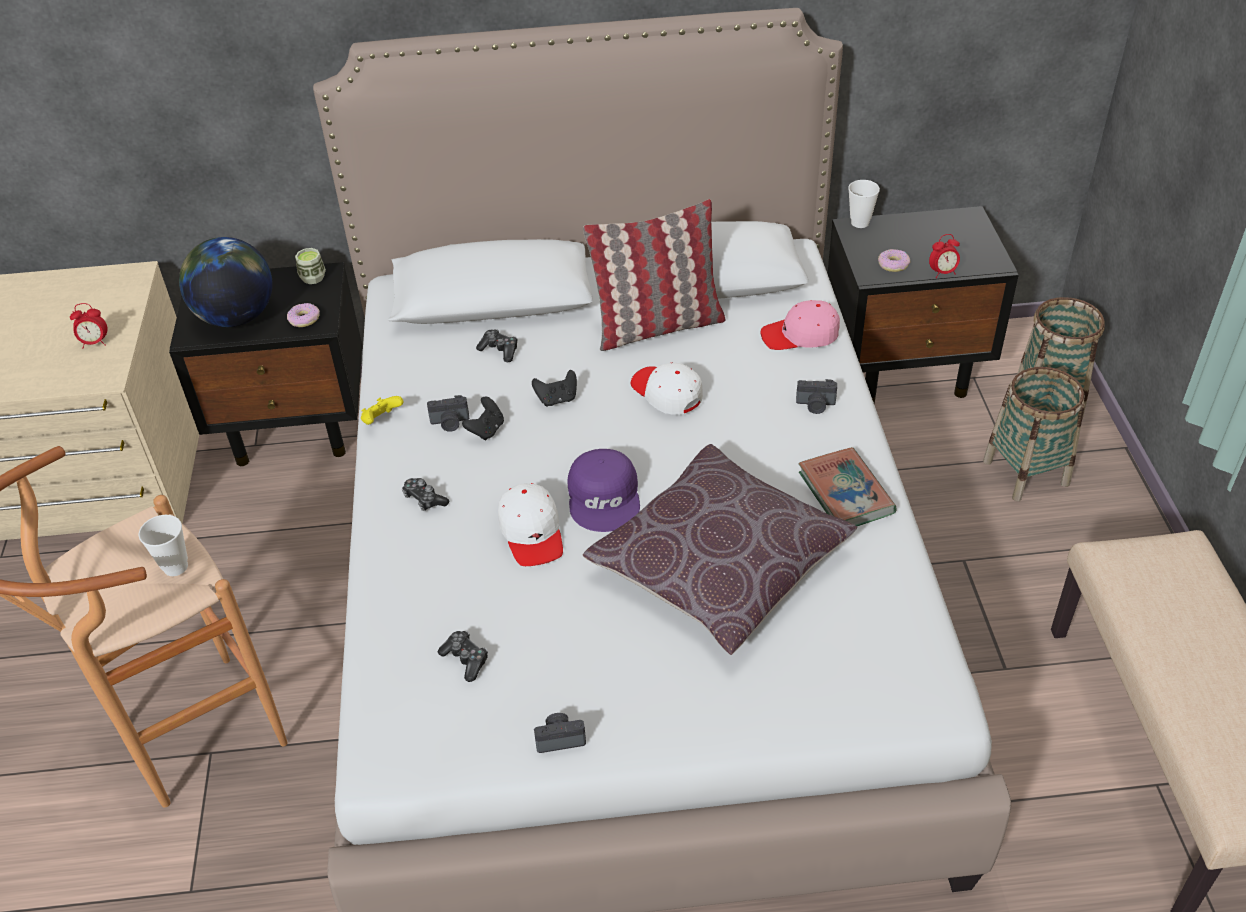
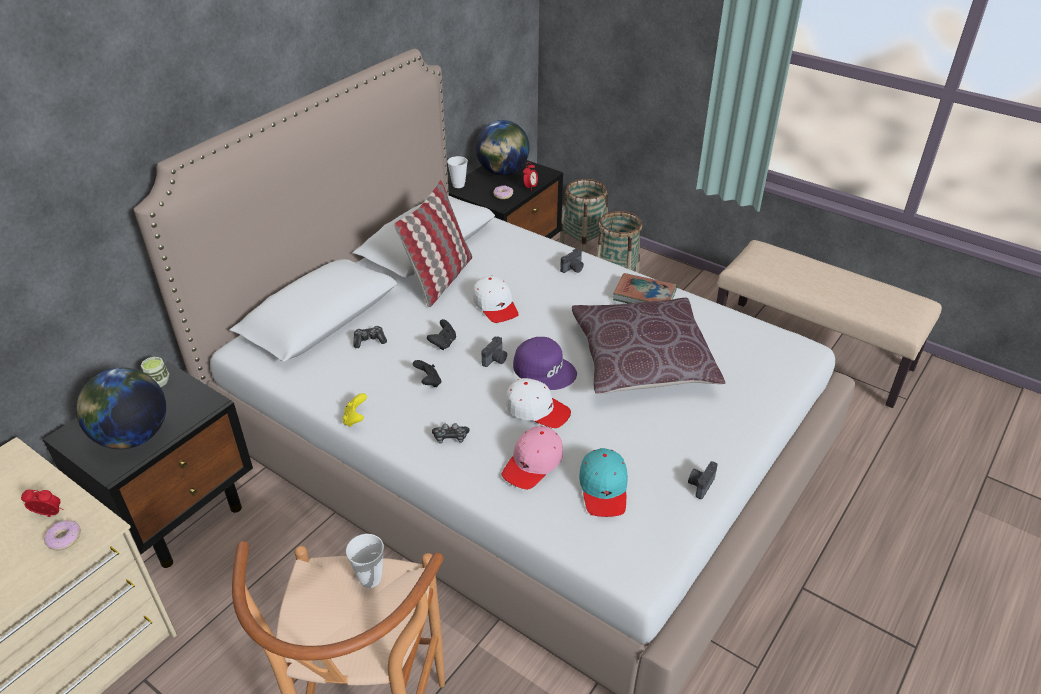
camera: 50 degrees left, 5 degrees down
alarm clock [70,303,108,348] -> alarm clock turned 120 degrees counterclockwise [21,490,64,517]
donut [287,303,320,327] -> donut moved to [44,520,81,551]
camera [427,395,469,432] -> camera moved to [481,336,507,367]
game controller [438,631,488,682] -> turquoise cap [579,448,628,517]
white cap [631,363,703,415] -> white cap turned 120 degrees counterclockwise [473,276,519,323]
pink cap [761,300,840,350] -> pink cap moved to [502,426,563,490]
none -> globe [475,120,530,175]

